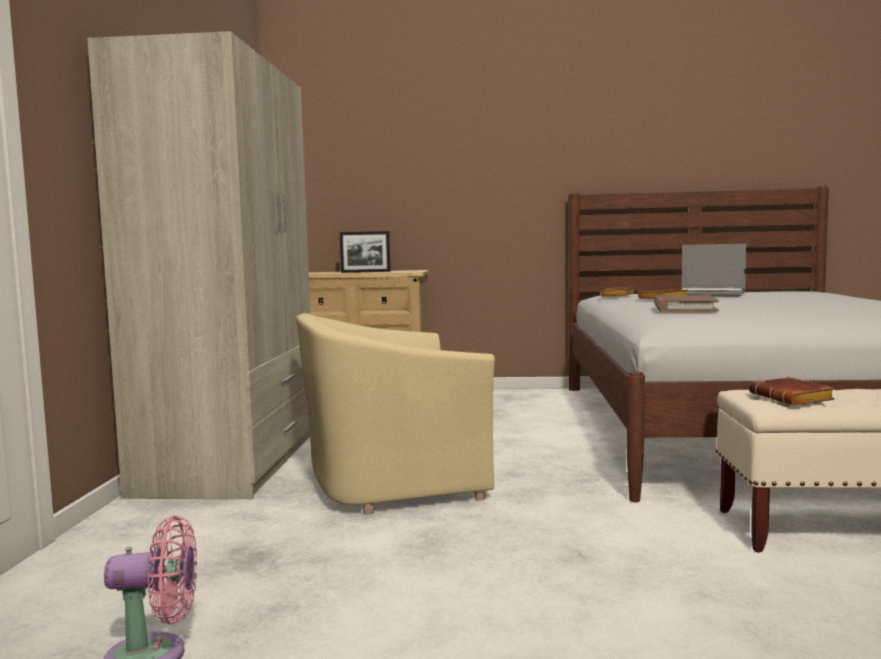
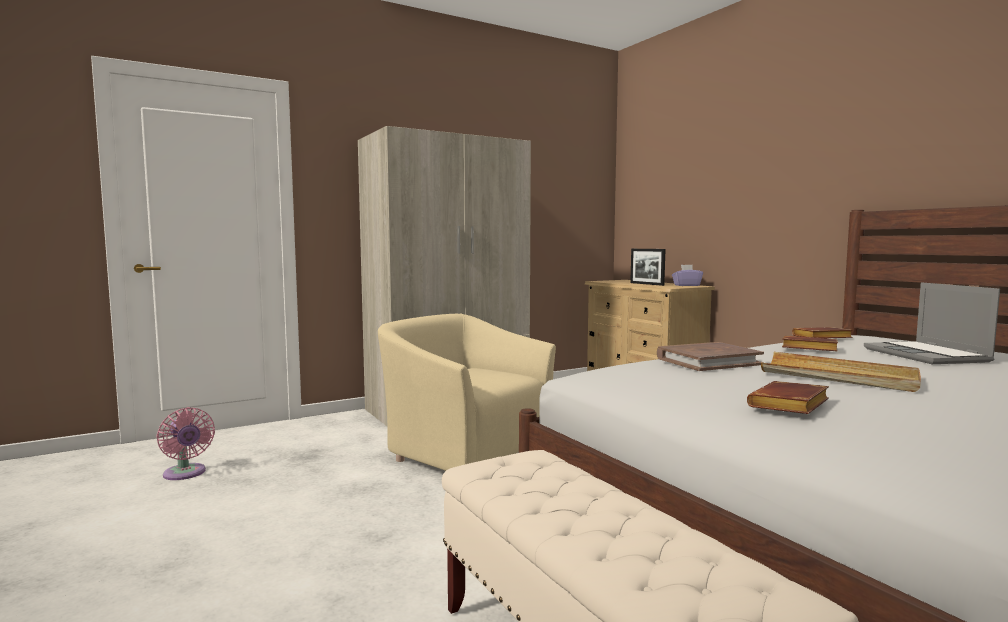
camera: 55 degrees right, 0 degrees up
brown book [749,377,835,405] -> brown book moved to [747,381,829,414]
none -> purple tissue box [672,265,703,286]
none -> beige tray [761,352,921,392]

